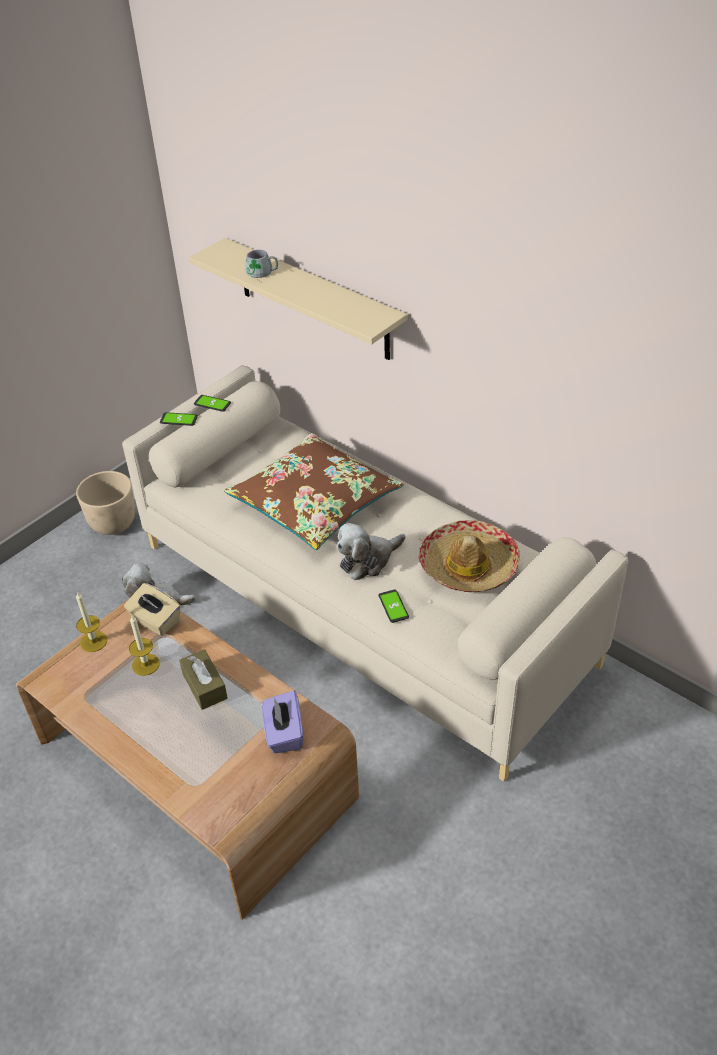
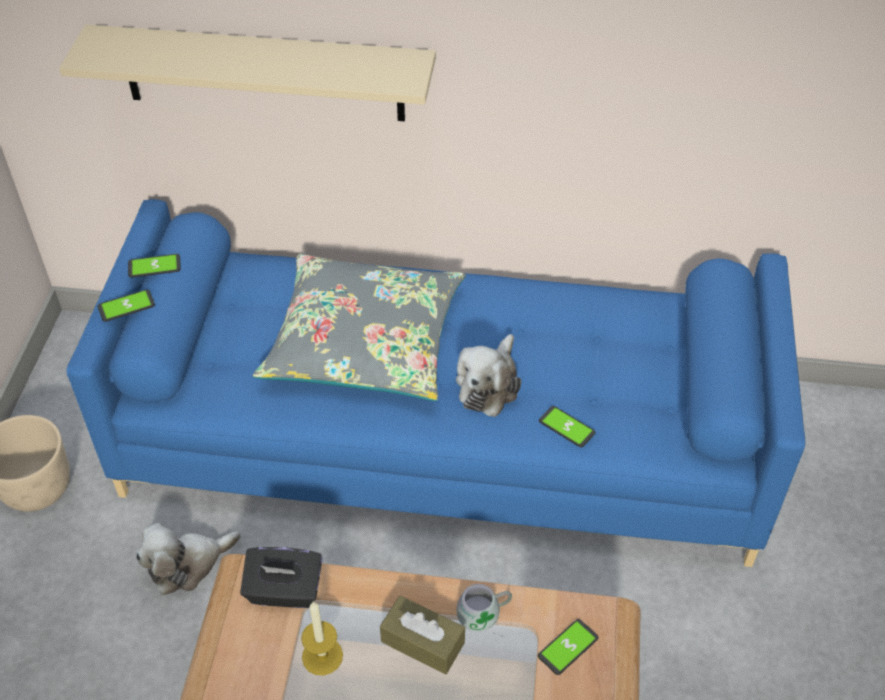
camera: 35 degrees left, 5 degrees up
candle [76,592,107,652] -> none
beige sofa [122,365,629,782] -> blue sofa [66,199,805,567]
beige tissue box [124,583,181,636] -> black tissue box [240,547,323,608]
brown pillow [224,433,404,550] -> grey pillow [253,254,465,401]
grey mug [245,250,278,283] -> grey mug moved to [456,584,512,637]
purple tissue box [262,690,303,753] -> phone [538,619,598,675]
hat [418,520,520,592] -> none

